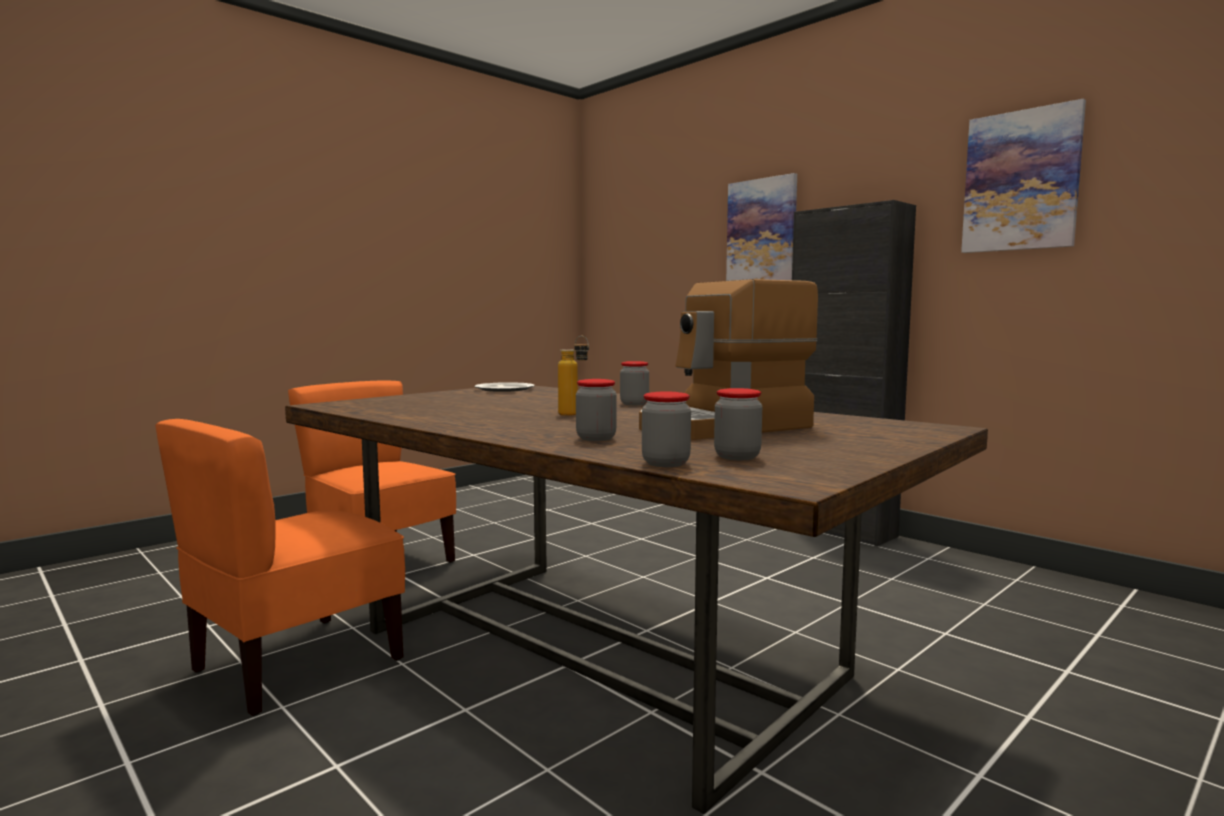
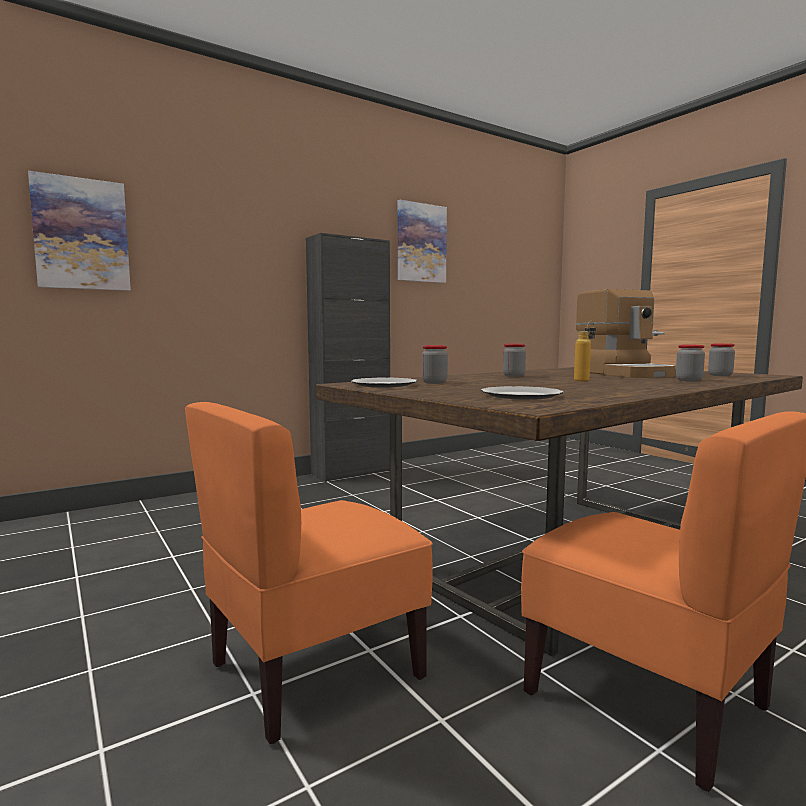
camera: 80 degrees left, 0 degrees up
jar [642,391,691,467] -> jar moved to [422,345,448,384]
picture [726,173,797,281] -> picture moved to [28,171,131,291]
none -> plate [481,386,564,400]

